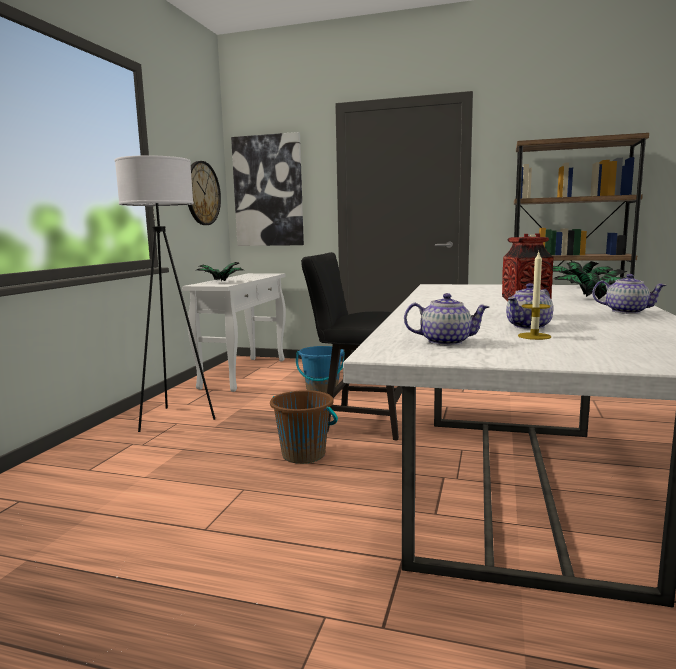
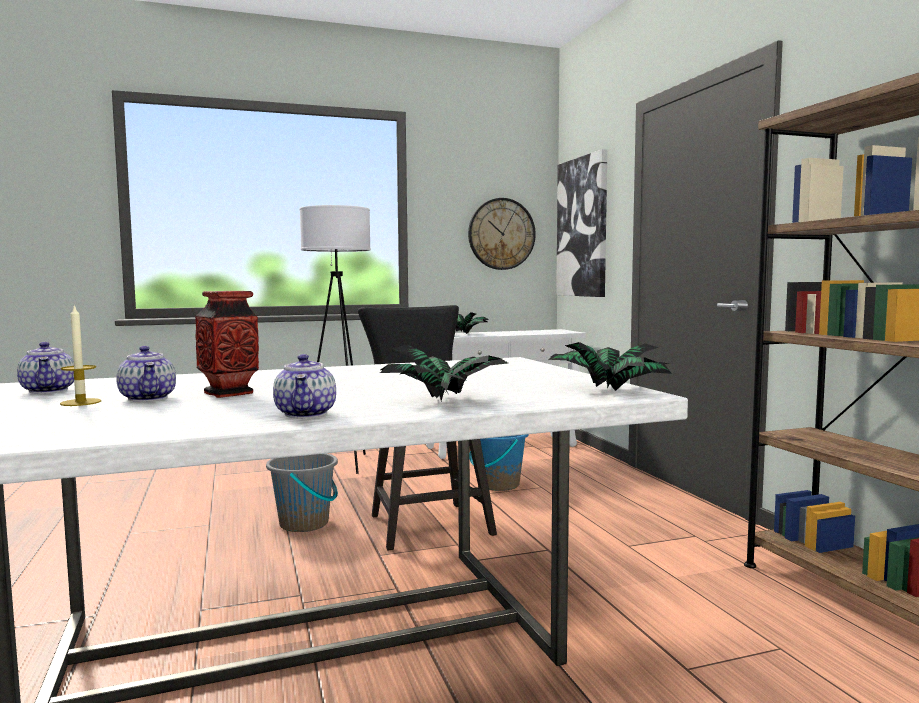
camera: 55 degrees right, 5 degrees down
brown bucket [270,390,338,464] -> grey bucket [266,453,338,532]
teapot [506,283,553,329] -> teapot turned 135 degrees counterclockwise [116,346,176,402]

